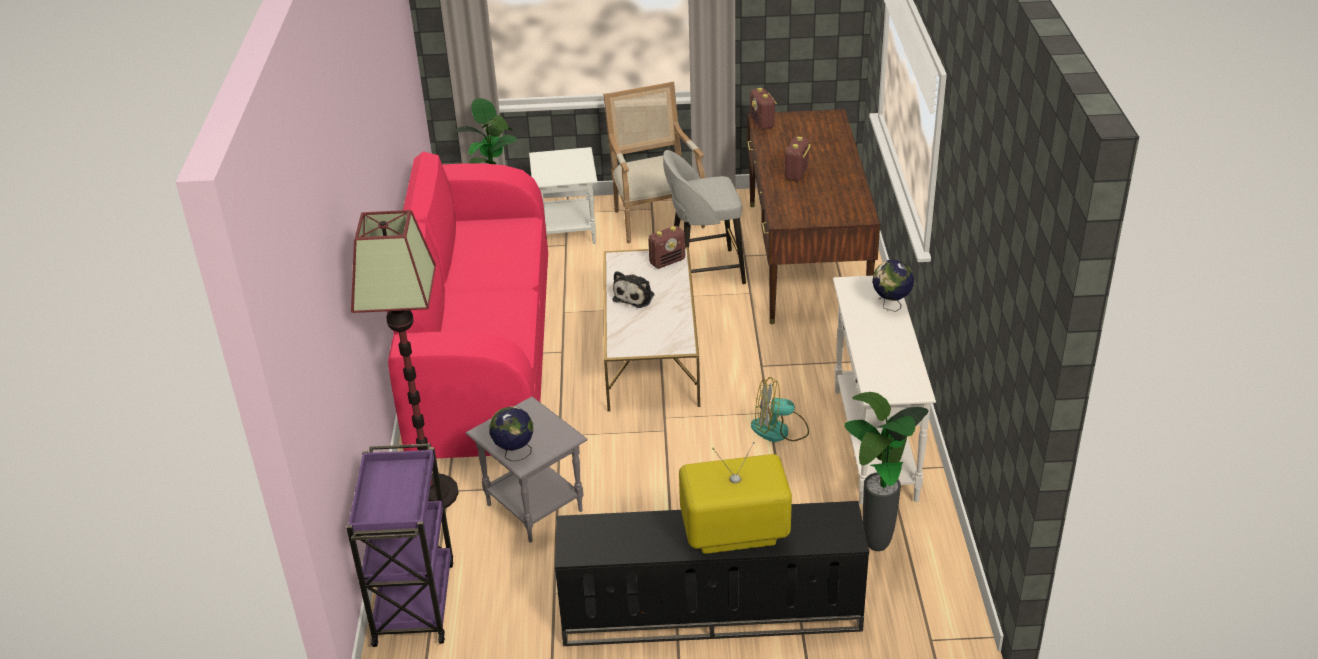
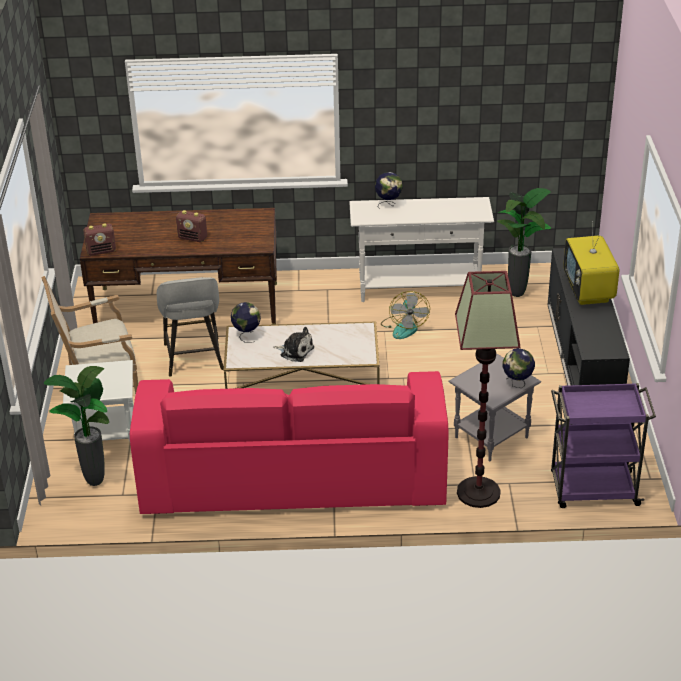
camera: 90 degrees left, 0 degrees up
radio [648,226,685,269] -> globe [231,302,261,343]

